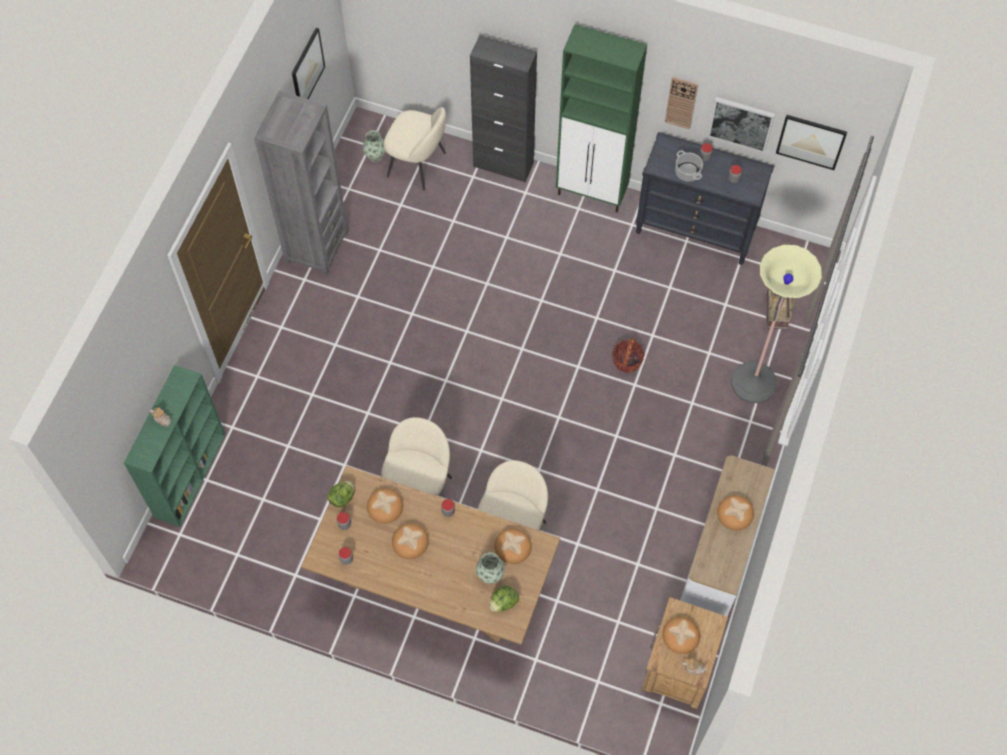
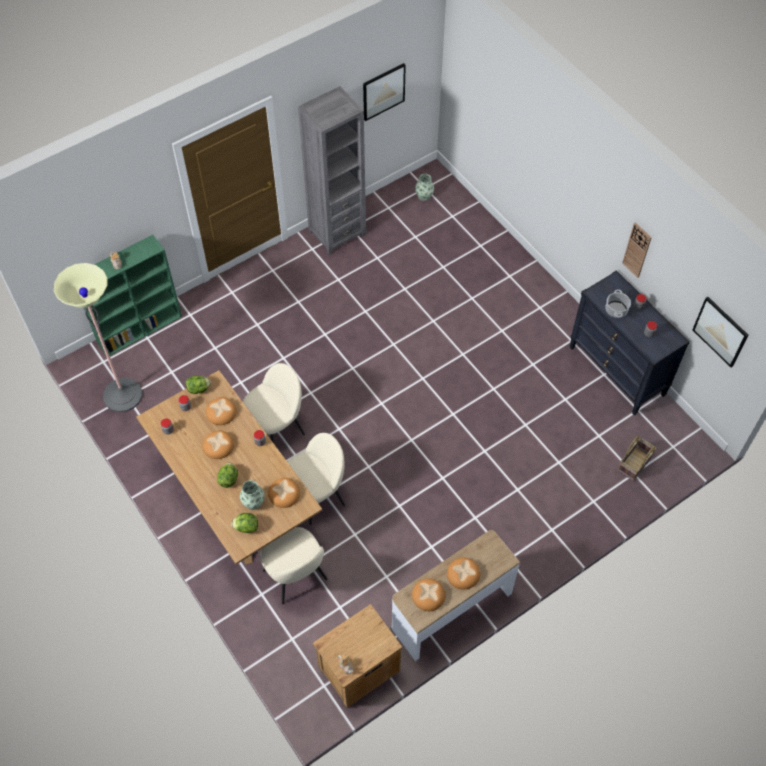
camera: 35 degrees right, 5 degrees down
beige chair [384,107,446,191] -> beige chair moved to [260,527,327,604]
black cabinet [470,35,537,182] -> none
green cabinet [556,24,647,213] -> none
basket [612,337,645,373] -> none
bread [662,617,700,654] -> bread moved to [412,578,445,611]
picture [708,97,775,153] -> none
floor lamp [731,245,822,403] -> floor lamp moved to [54,263,142,412]
none -> lettuce [217,462,238,488]

